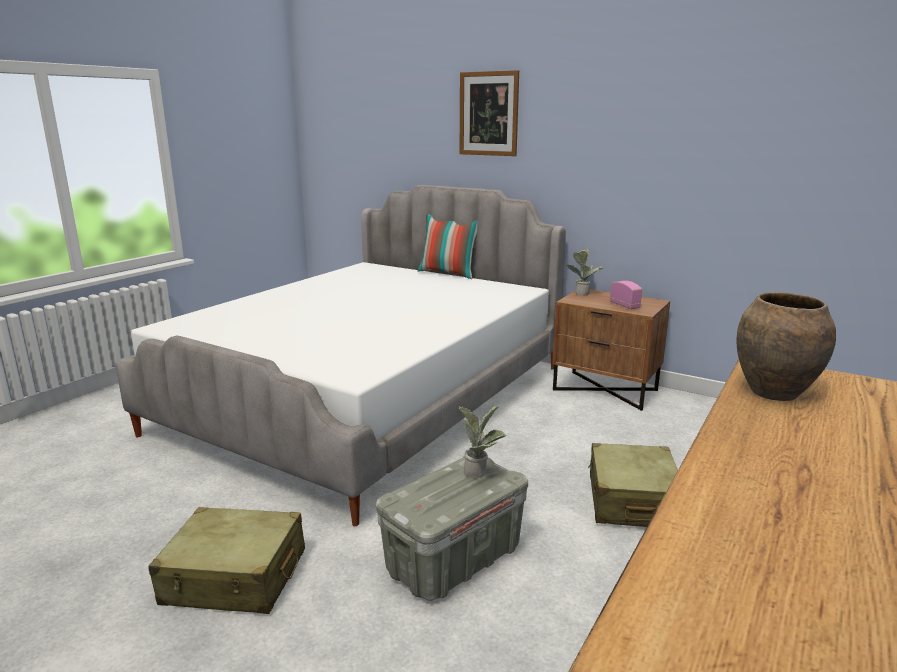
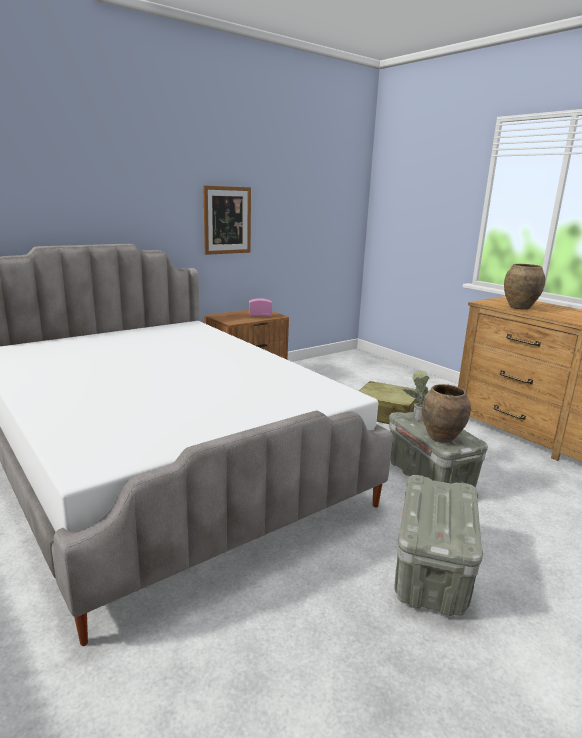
camera: 70 degrees left, 0 degrees up
beige suitcase [148,507,305,614] -> grey storage box [394,475,483,616]
pillow [418,214,477,279] -> none
picture [460,70,519,156] -> picture moved to [203,185,251,255]
potted plant [567,249,604,296] -> none
none -> brown vase [422,384,471,443]

